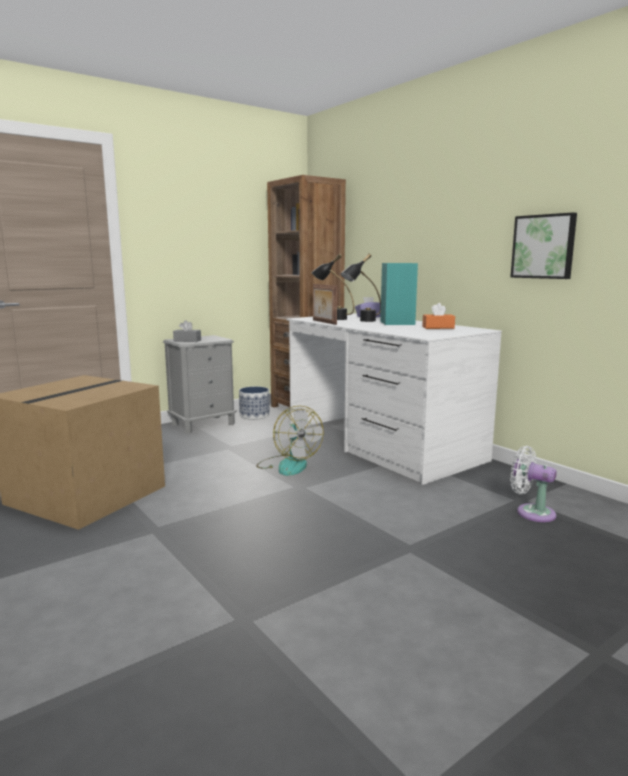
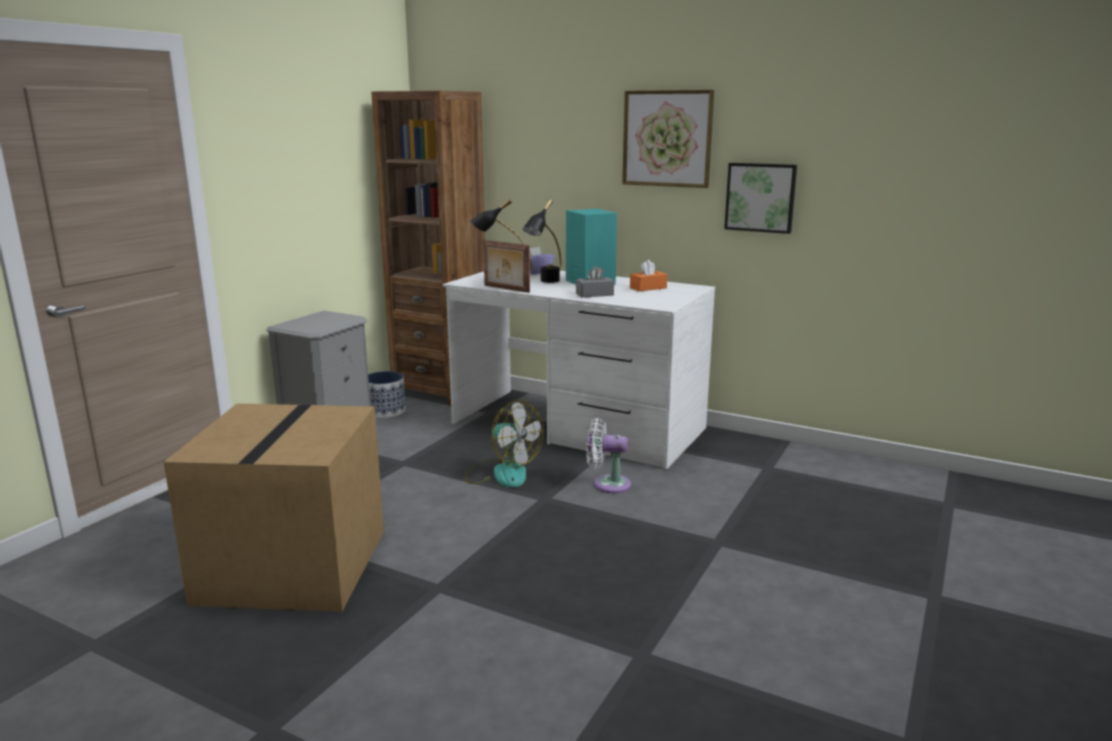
camera: 25 degrees left, 5 degrees up
grey tissue box [173,320,201,342] -> grey tissue box moved to [576,266,614,298]
white fan [510,446,557,522] -> white fan moved to [586,418,631,493]
none -> picture [622,90,714,188]

